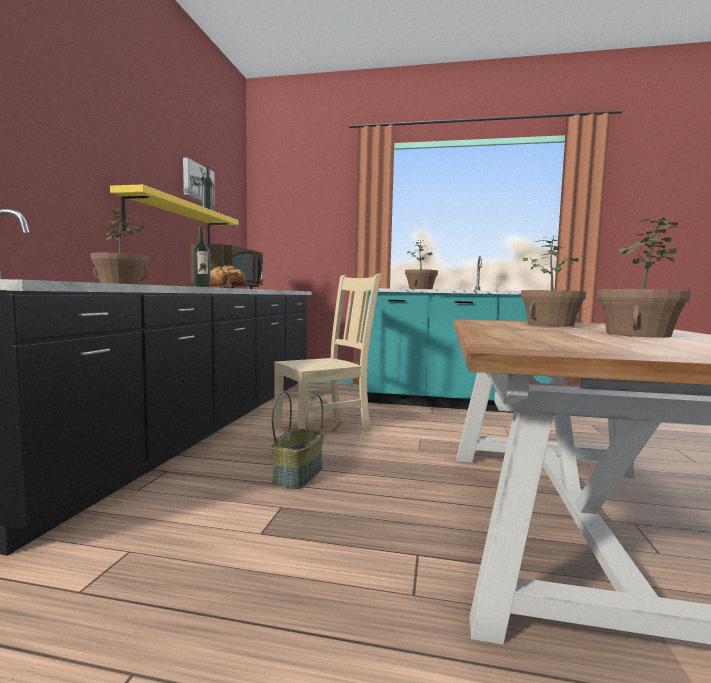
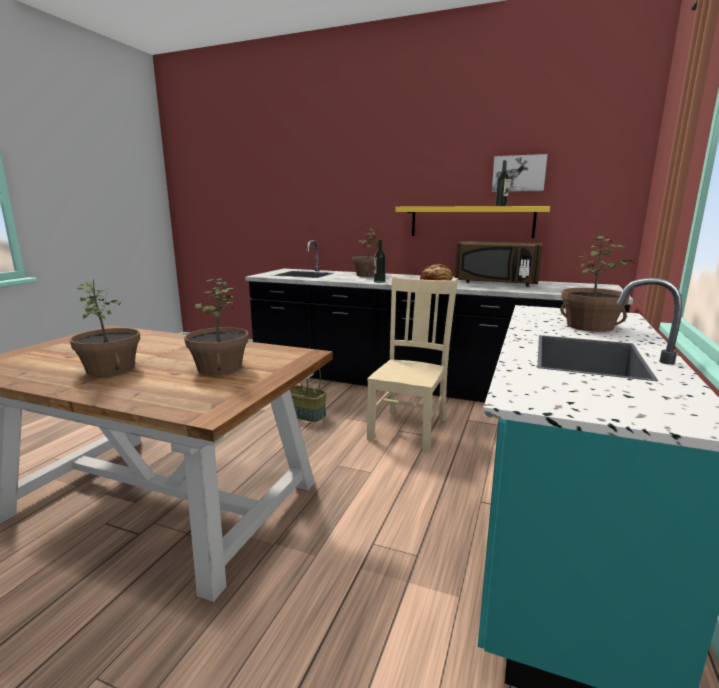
camera: 100 degrees right, 10 degrees up
beige chair [274,273,381,432] -> beige chair turned 135 degrees counterclockwise [367,275,458,452]

